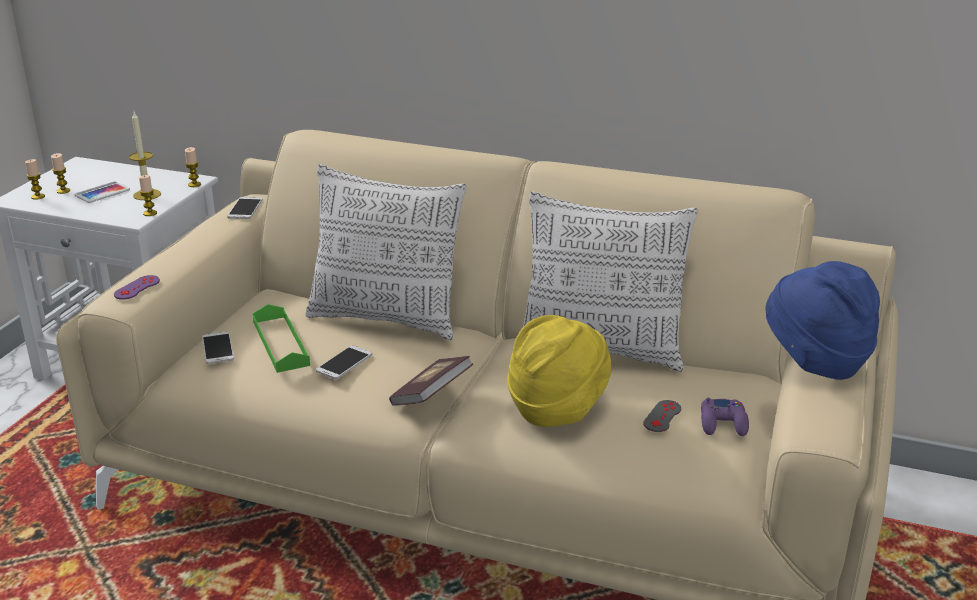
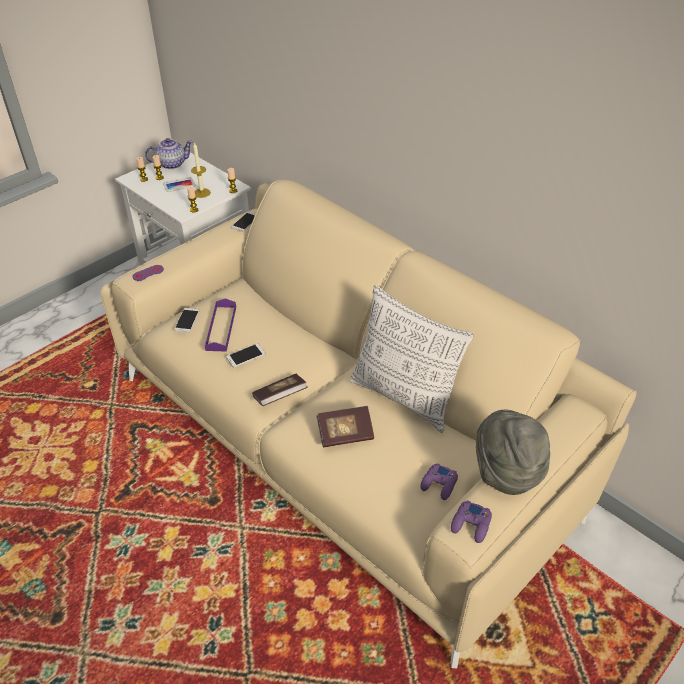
camera: 25 degrees right, 15 degrees up
green tray [253,304,310,373] -> purple tray [205,298,236,352]
pillow [305,164,466,340] -> none
yellow hat [507,315,612,427] -> book [317,406,374,448]
grey game controller [643,400,681,432] -> none
blue hat [765,261,880,380] -> grey hat [476,410,550,495]
none -> teapot [145,138,193,169]
none -> purple game controller [451,500,492,543]

